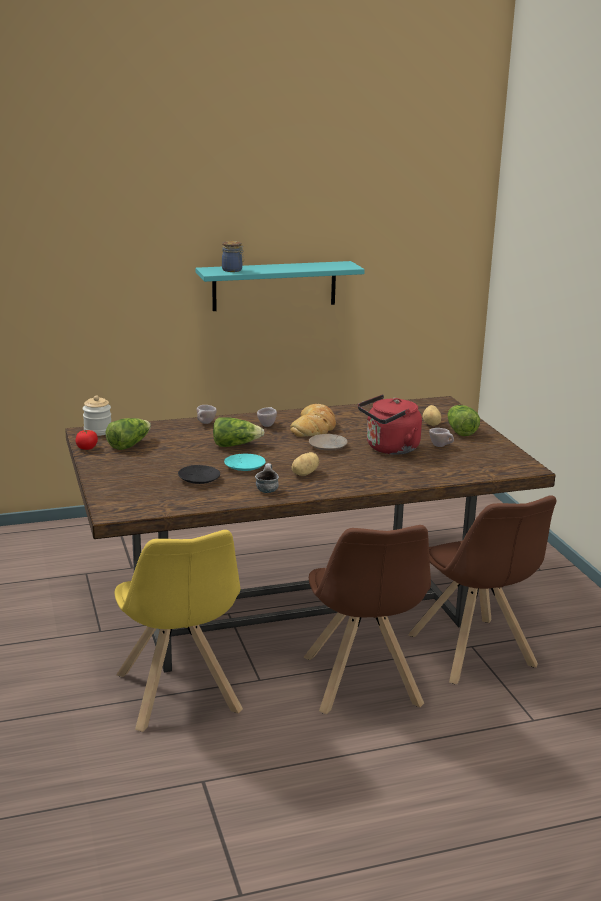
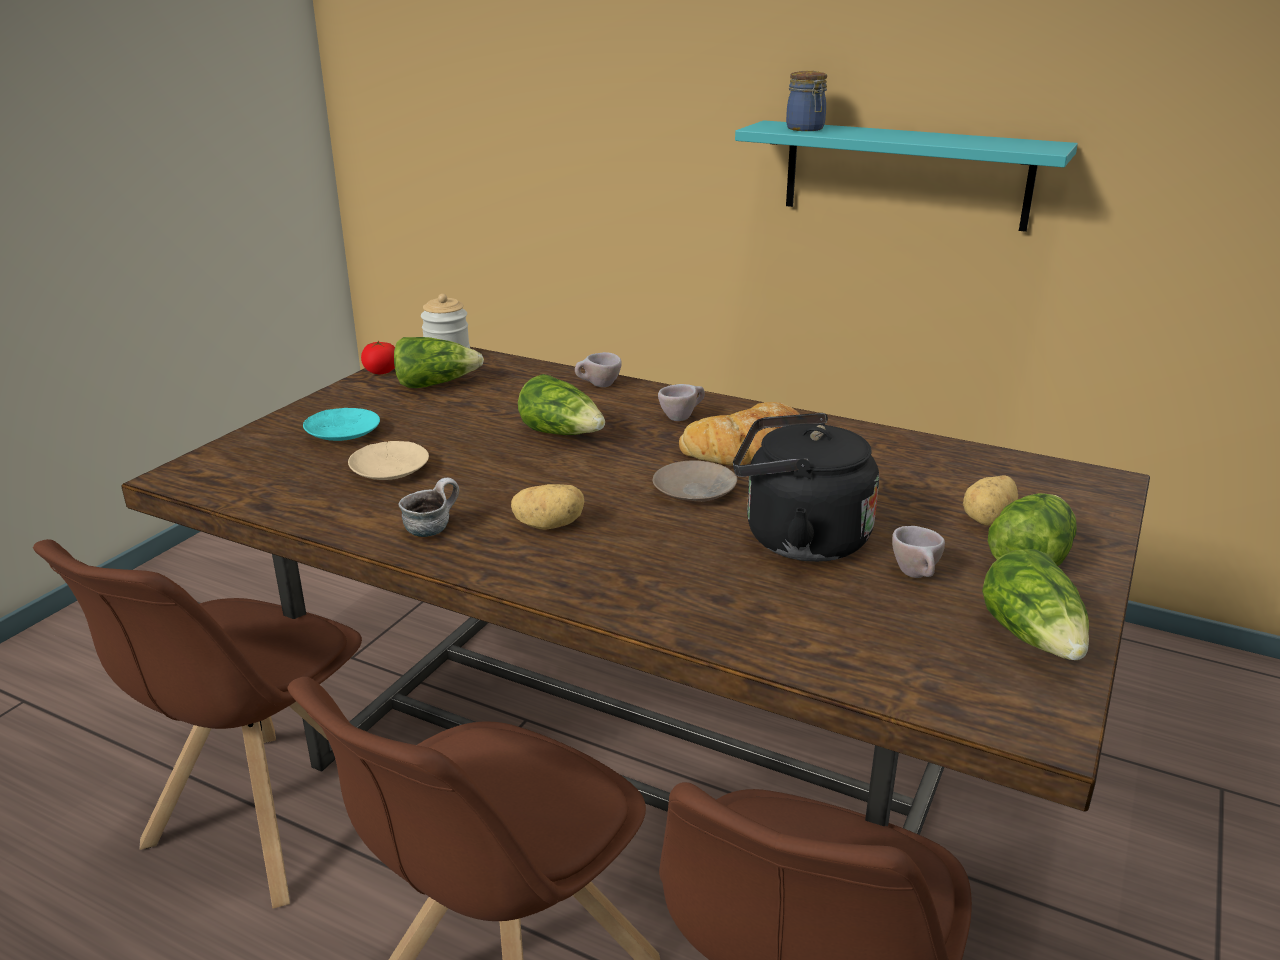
camera: 45 degrees right, 5 degrees up
yellow chair [115,530,243,732] -> brown chair [33,539,362,908]
black plate [178,465,220,484] -> beige plate [348,441,429,480]
turquoise plate [224,454,266,471] -> turquoise plate moved to [303,408,380,441]
red kettle [358,395,422,455] -> black kettle [733,413,879,562]
none -> lettuce [982,549,1089,660]

